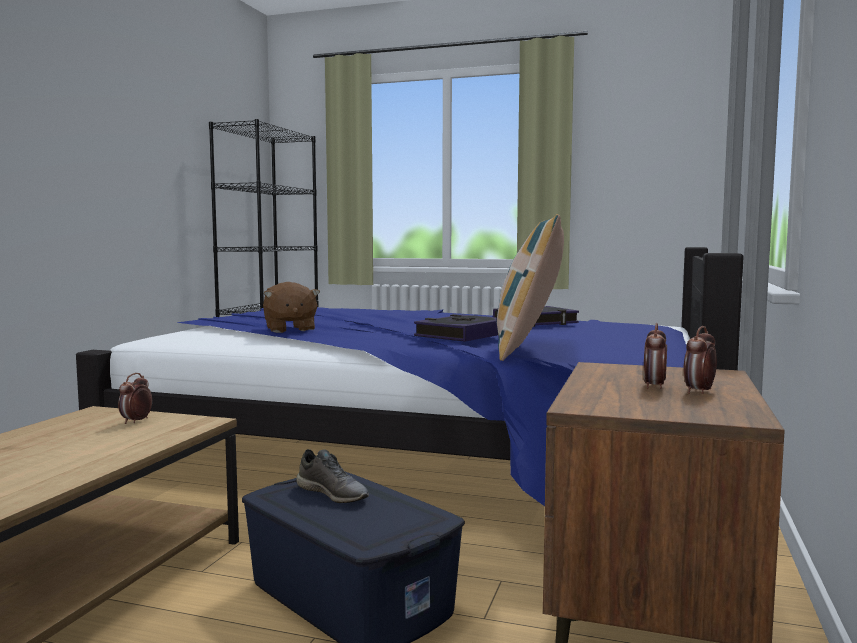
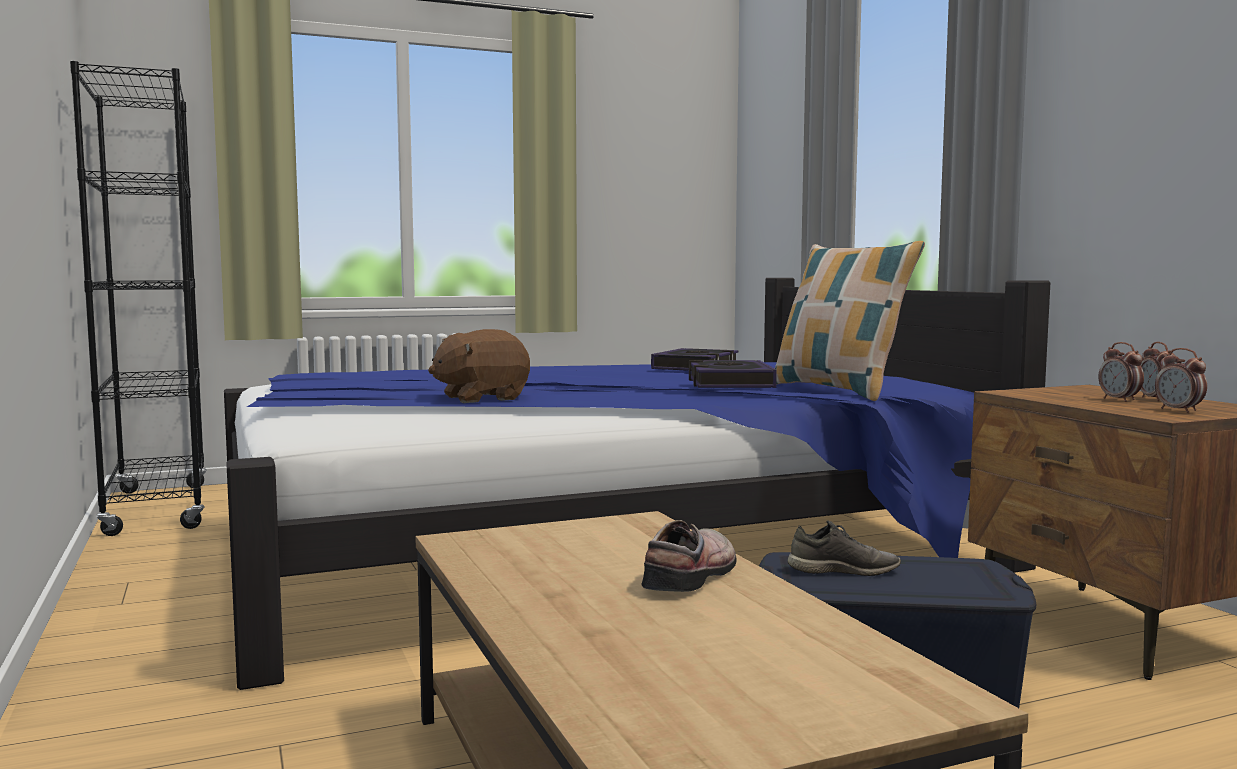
camera: 40 degrees left, 0 degrees up
alarm clock [118,373,152,424] -> alarm clock moved to [1155,348,1207,413]
brown plush toy [263,282,320,333] -> brown plush toy turned 120 degrees clockwise [428,329,530,403]
none -> shoe [642,520,737,592]

